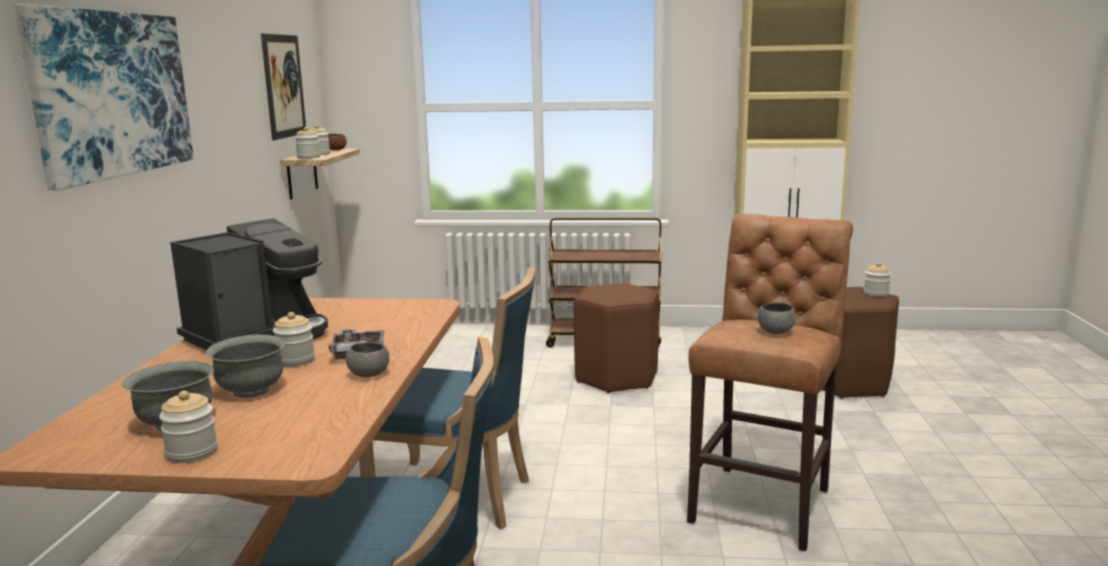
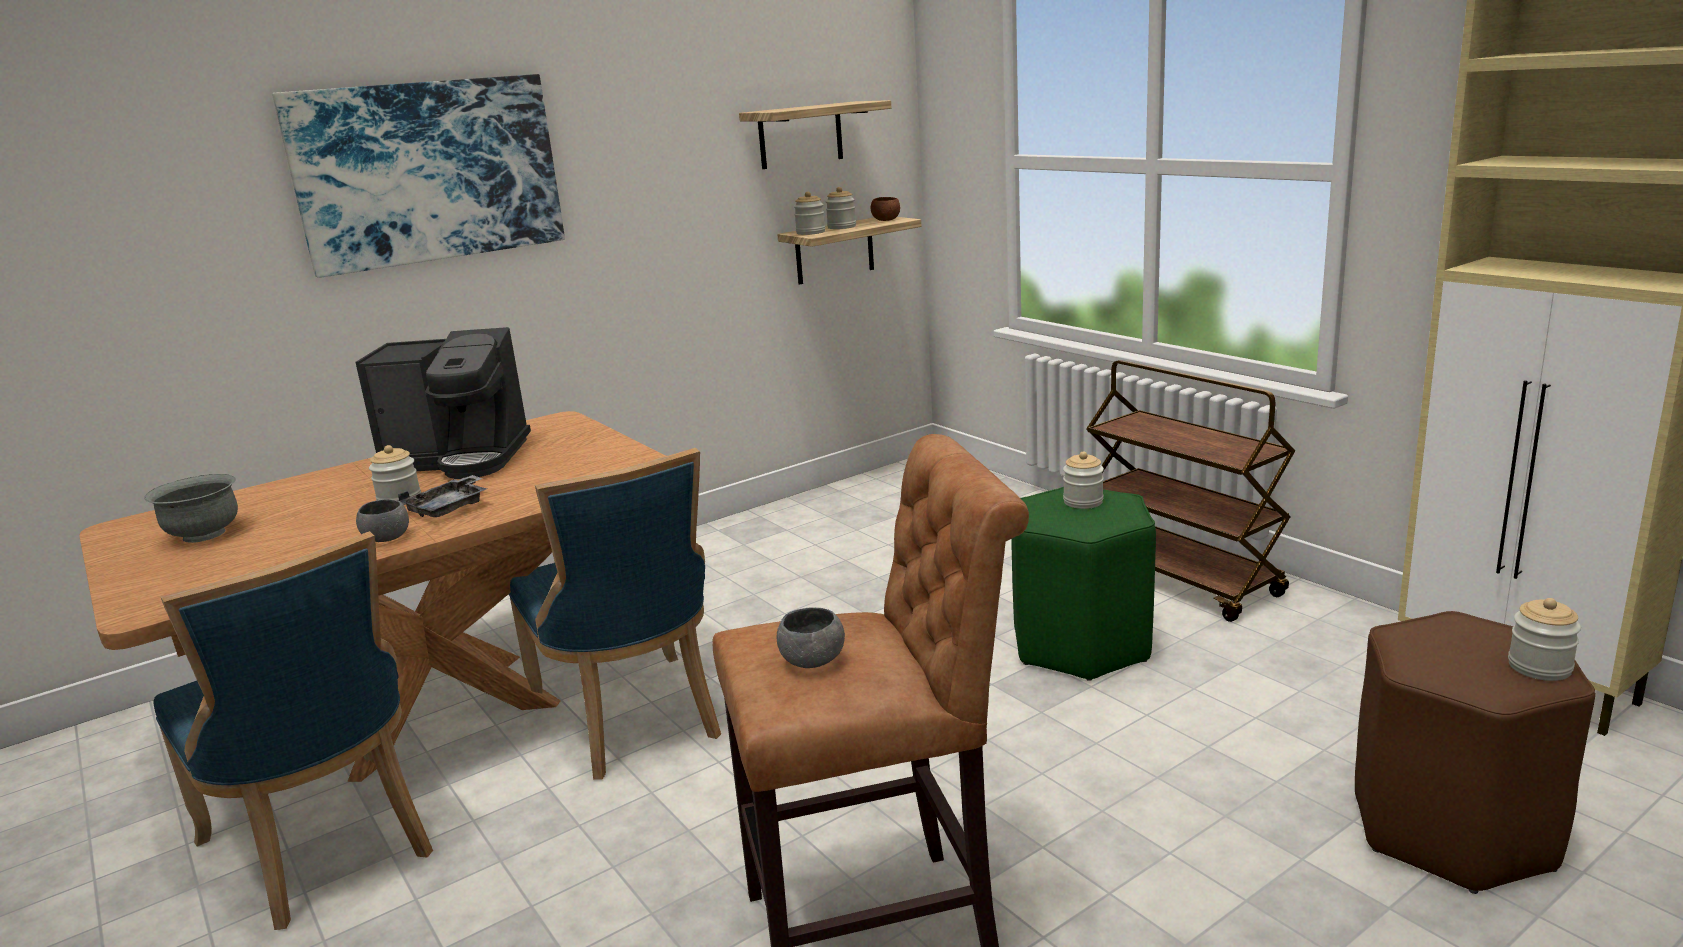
camera: 50 degrees right, 5 degrees up
jar [159,390,218,463] -> jar moved to [1063,452,1104,509]
grey bowl [206,334,285,398] -> none
picture [261,33,306,140] -> shelf [739,100,891,169]
brown stool [574,283,659,393] -> green stool [1011,487,1156,681]

